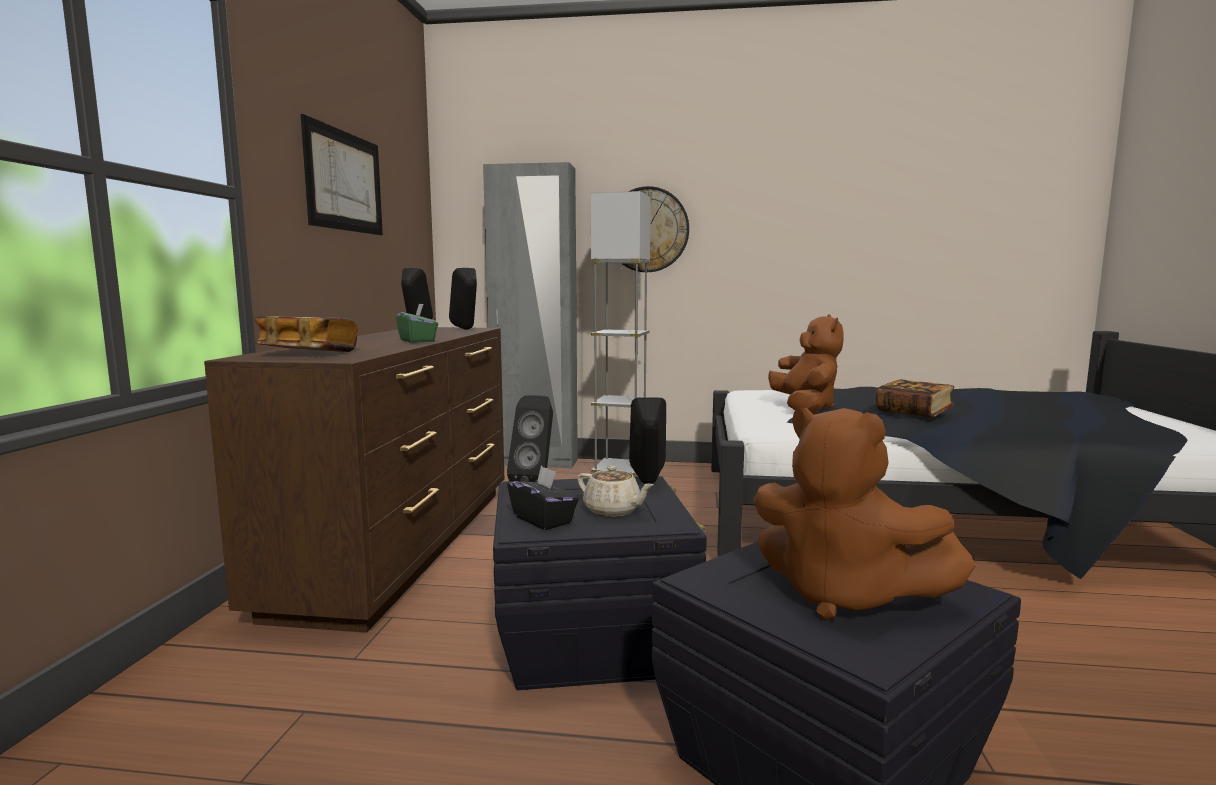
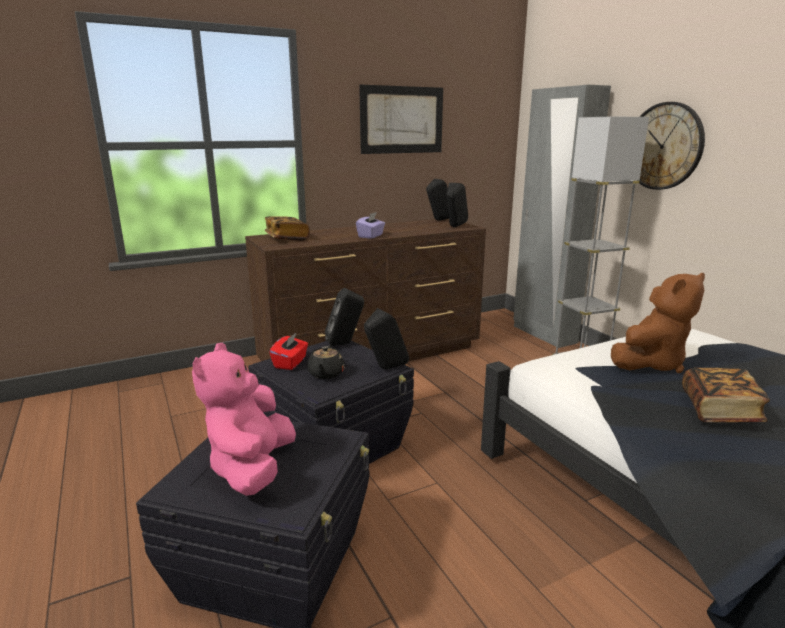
camera: 55 degrees right, 10 degrees up
green tissue box [396,304,438,343] -> purple tissue box [356,212,385,239]
black tissue box [507,465,579,530] -> red tissue box [270,332,308,370]
beige teapot [577,466,654,517] -> black teapot [308,345,345,379]
brown plush toy [753,408,976,620] -> pink plush toy [192,342,296,496]

